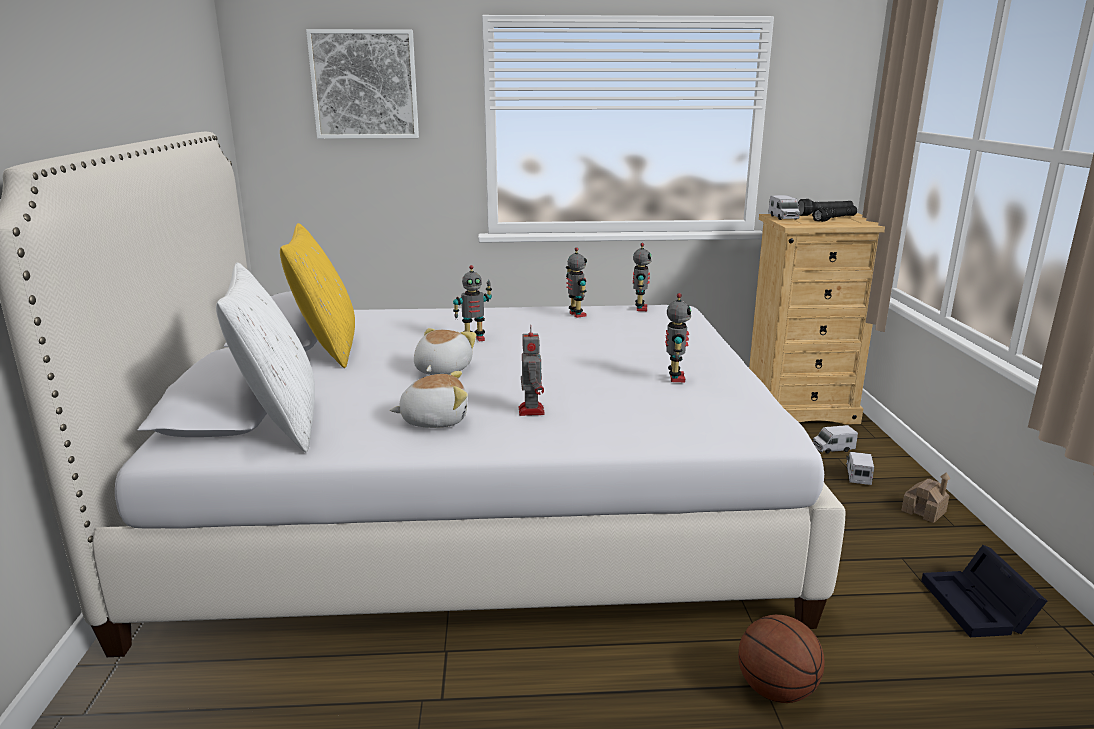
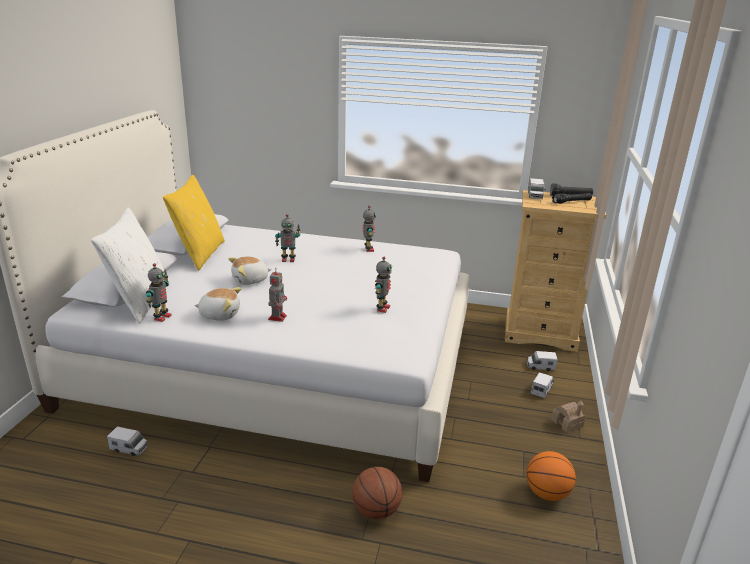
camera: 15 degrees right, 5 degrees up
picture [306,29,419,139] -> none
plush toy [414,328,476,375] -> plush toy turned 150 degrees counterclockwise [228,257,272,285]
toy robot [633,243,652,311] -> toy robot moved to [146,263,172,322]
black storage box [921,545,1047,637] -> basketball [526,451,576,501]
none -> toy truck [107,426,148,456]

